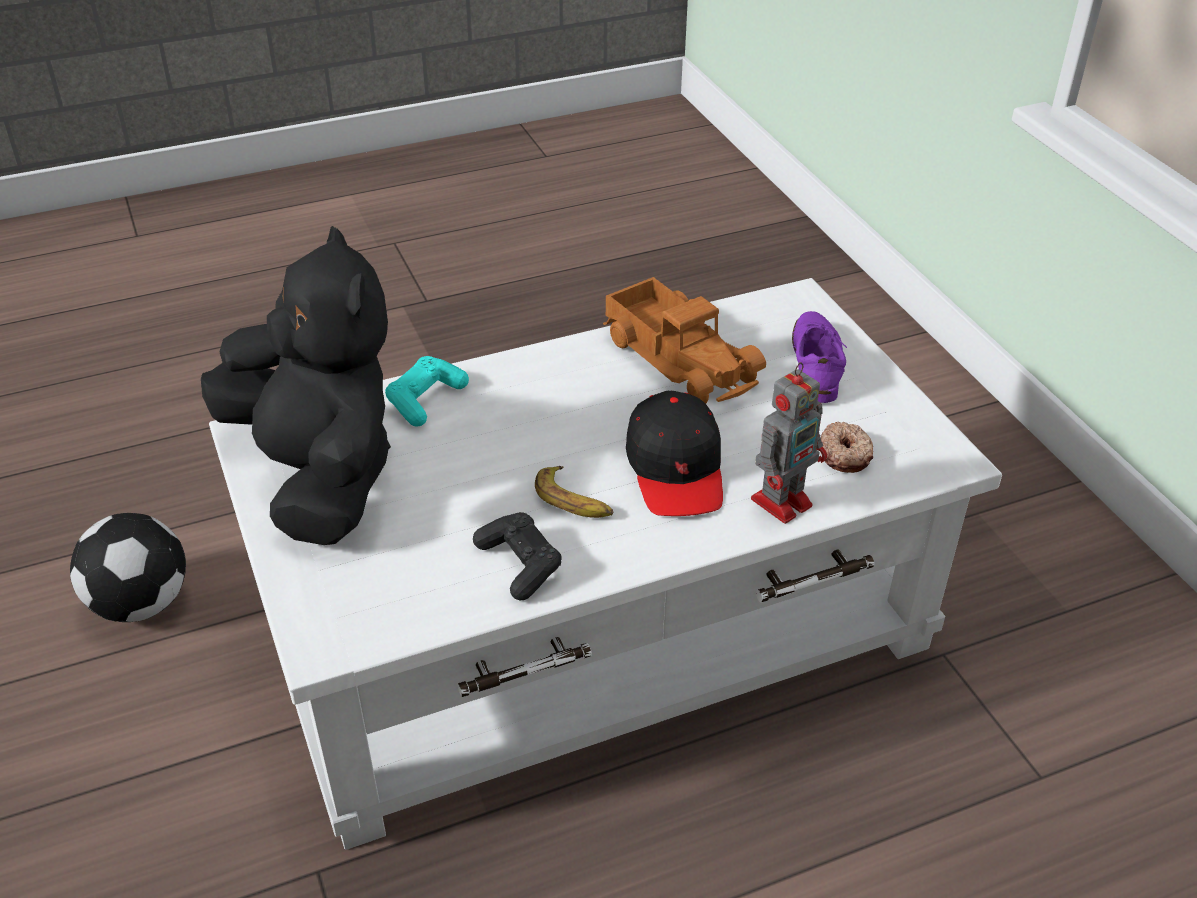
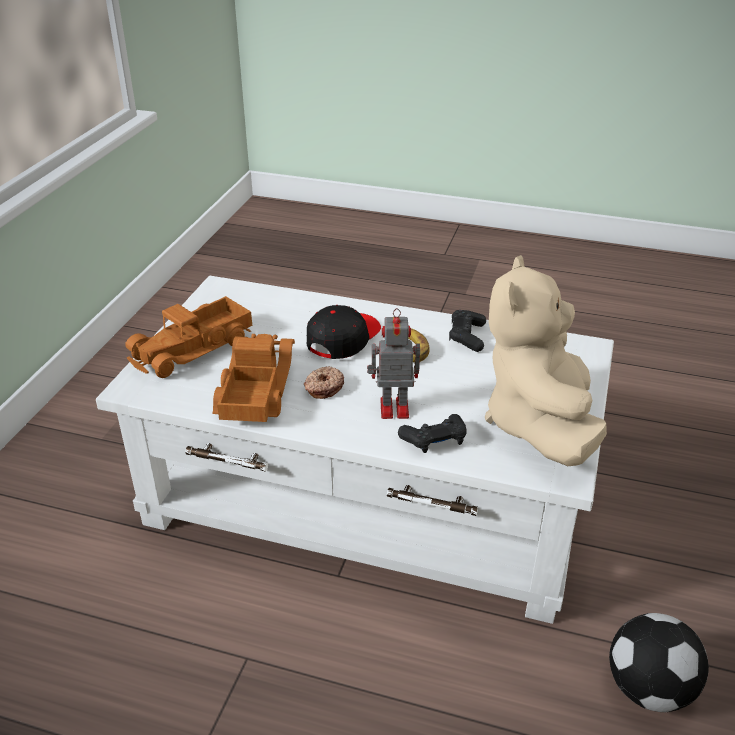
camera: 140 degrees left, 5 degrees down
black plush toy [201,226,391,545] -> beige plush toy [485,255,607,466]
turquoise game controller [385,356,469,426] -> black game controller [398,414,467,453]
toy robot [751,362,827,524] -> toy robot moved to [367,308,420,419]
purple shoe [792,311,847,403] -> toy truck [125,296,252,378]
donut [821,421,873,473] -> donut moved to [304,366,344,399]

